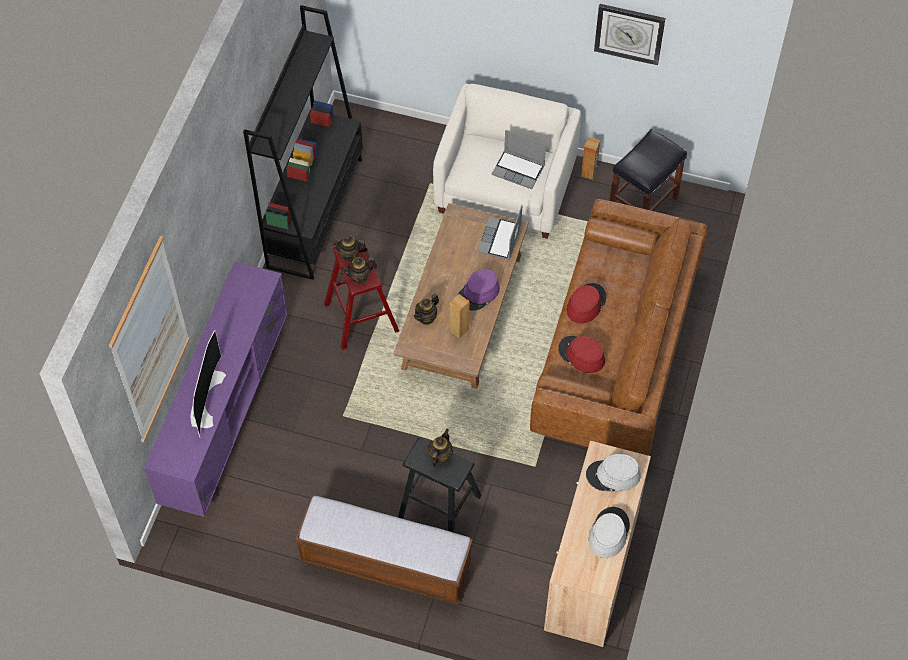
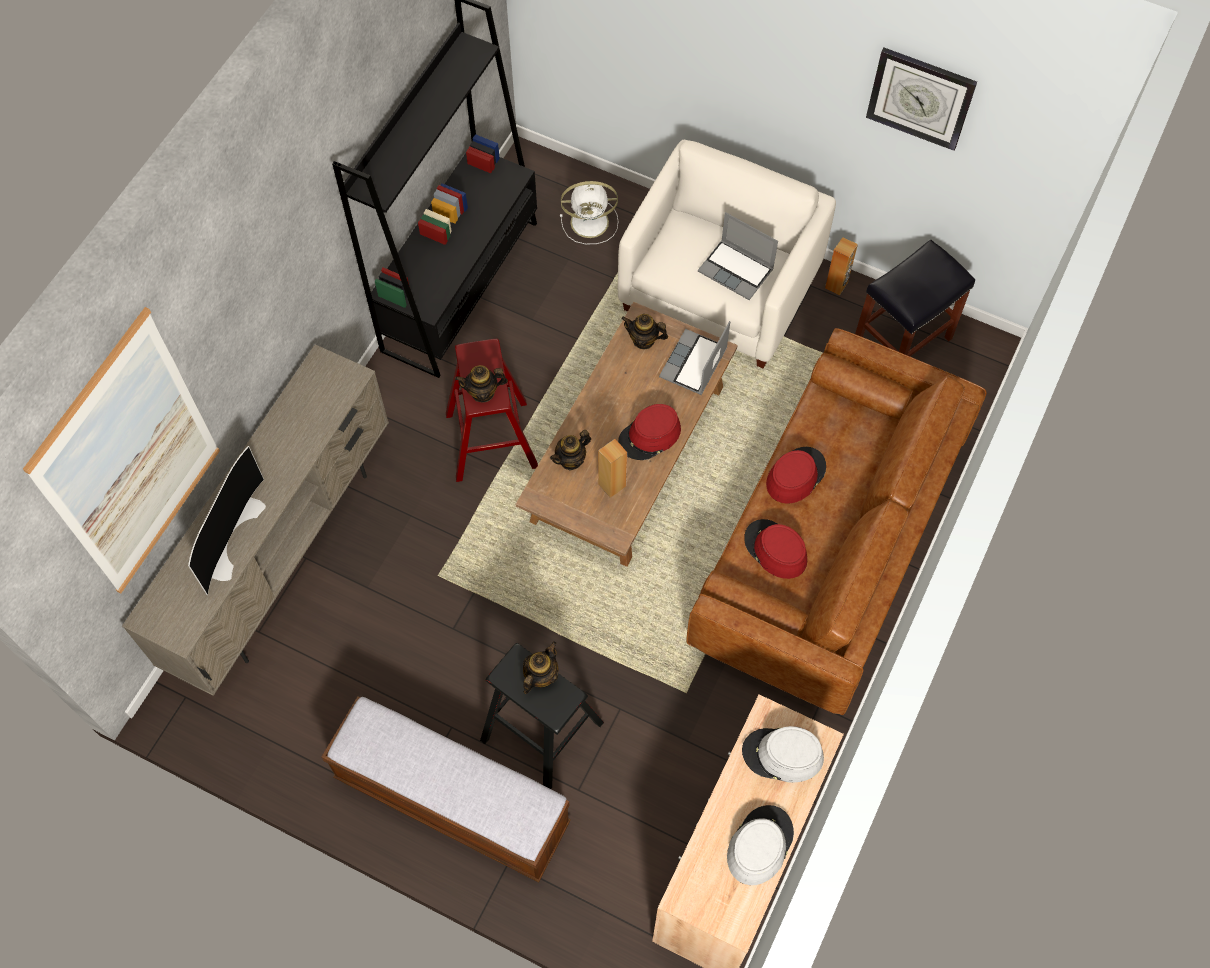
camera: 10 degrees right, 5 degrees up
purple tv stand [144,262,288,517] -> beige tv stand [122,344,389,696]
teapot [331,235,368,262] -> teapot moved to [622,314,668,350]
purple hat [458,269,500,310] -> red hat [618,404,681,460]
none -> white fan [560,181,618,244]

